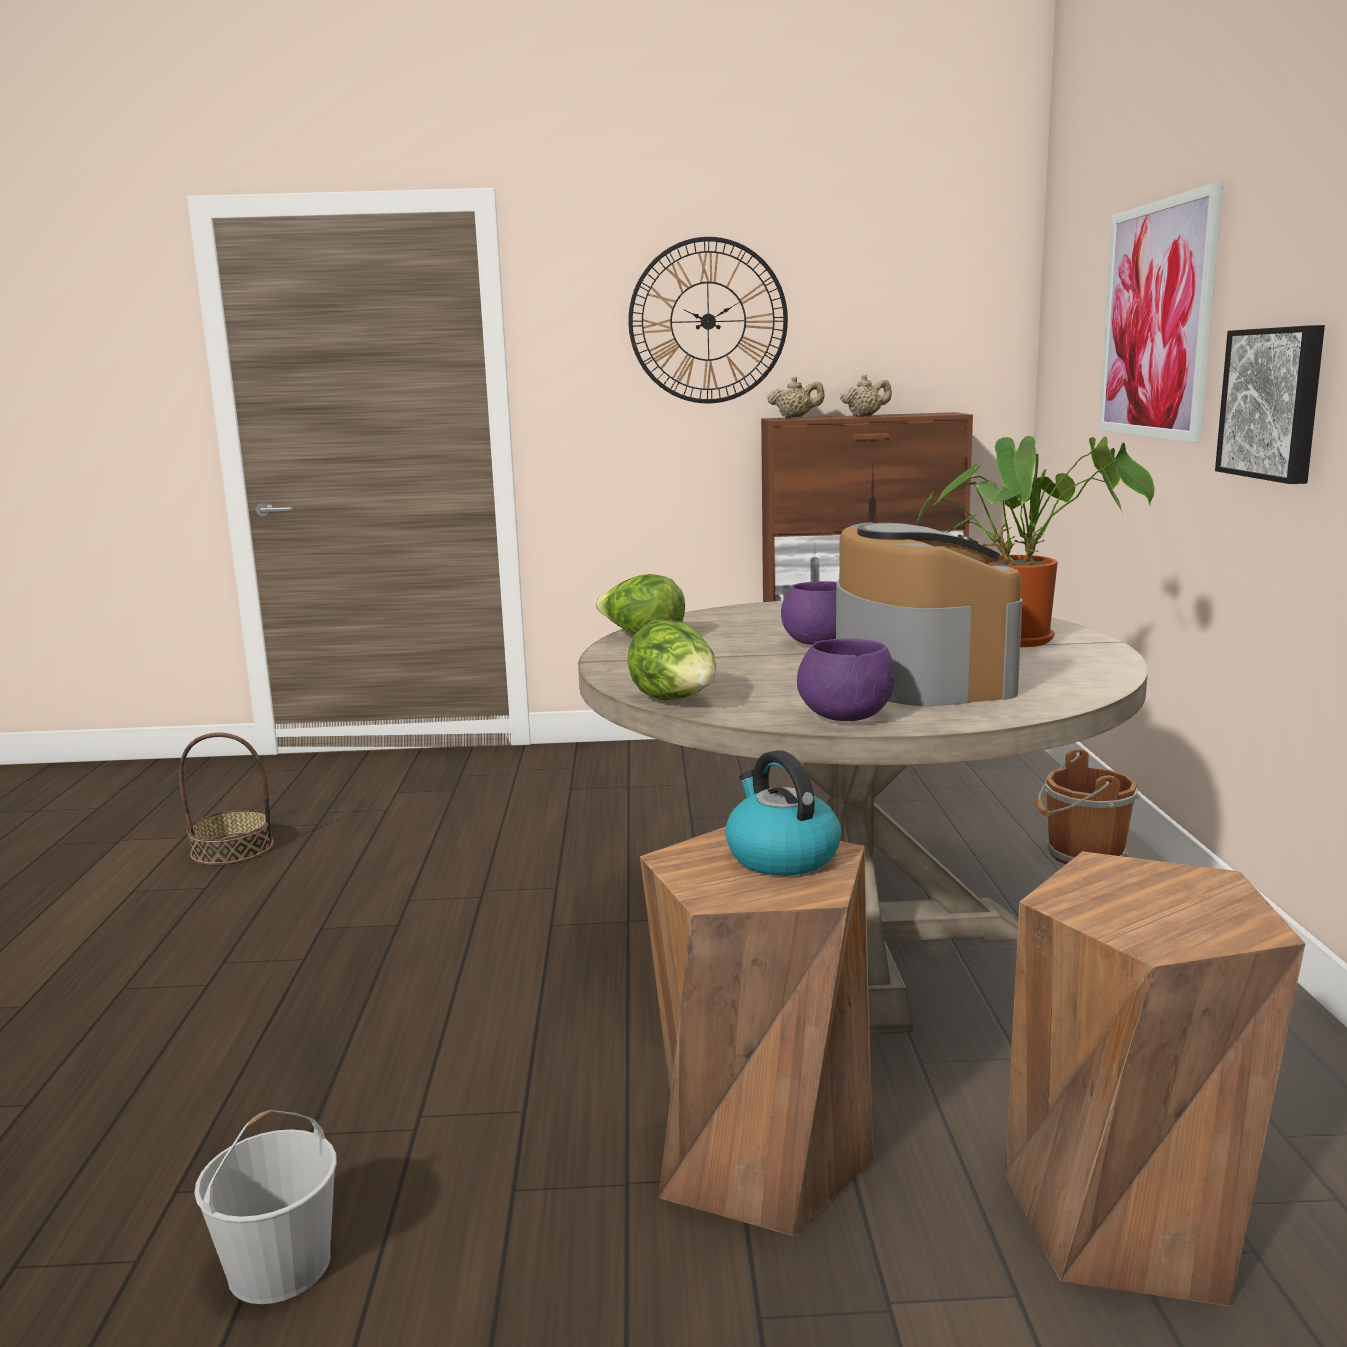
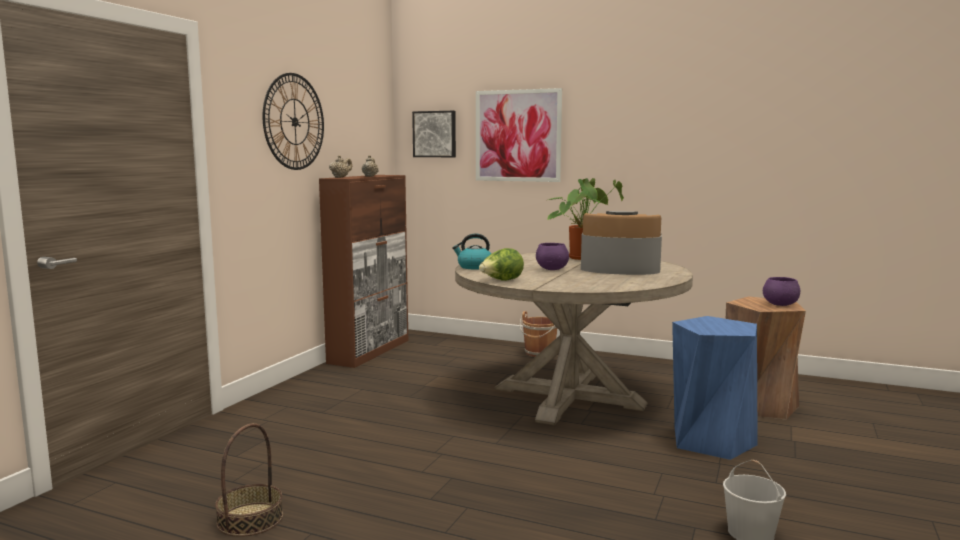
camera: 65 degrees left, 5 degrees down
lettuce [627,620,716,700] -> none
brown stool [640,827,873,1236] -> blue stool [672,316,758,460]
kettle [725,750,841,876] -> kettle moved to [452,233,491,269]
purple bowl [797,638,895,721] -> purple bowl moved to [763,277,800,306]
picture [1215,325,1325,484] -> picture moved to [412,111,456,157]

